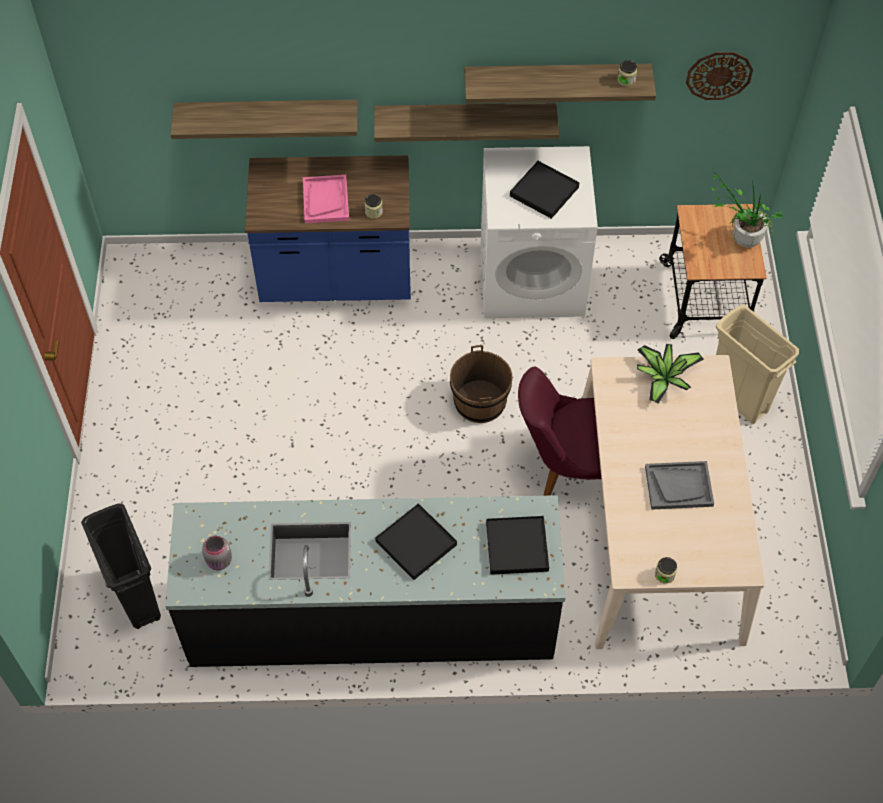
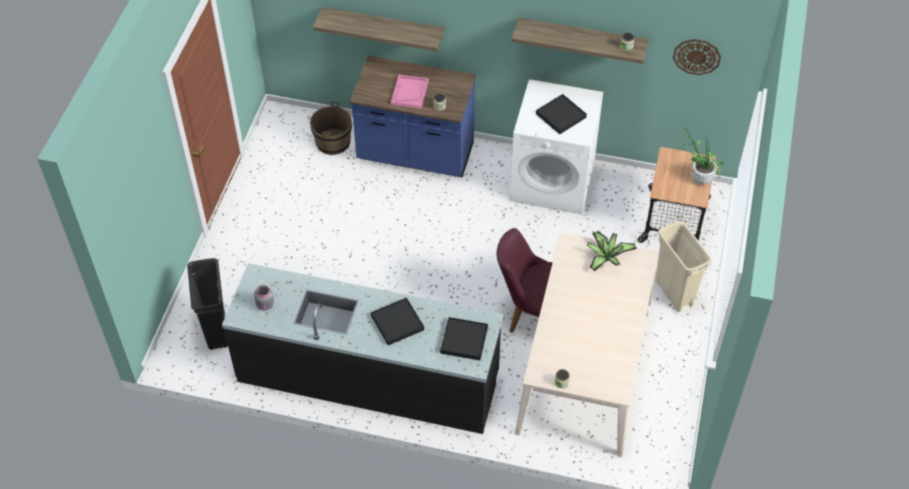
camera: 15 degrees right, 5 degrees down
shelf [374,103,559,142] -> none
brown bucket [450,345,513,423] -> brown bucket moved to [310,102,352,155]
grey tray [645,461,714,510] -> none

